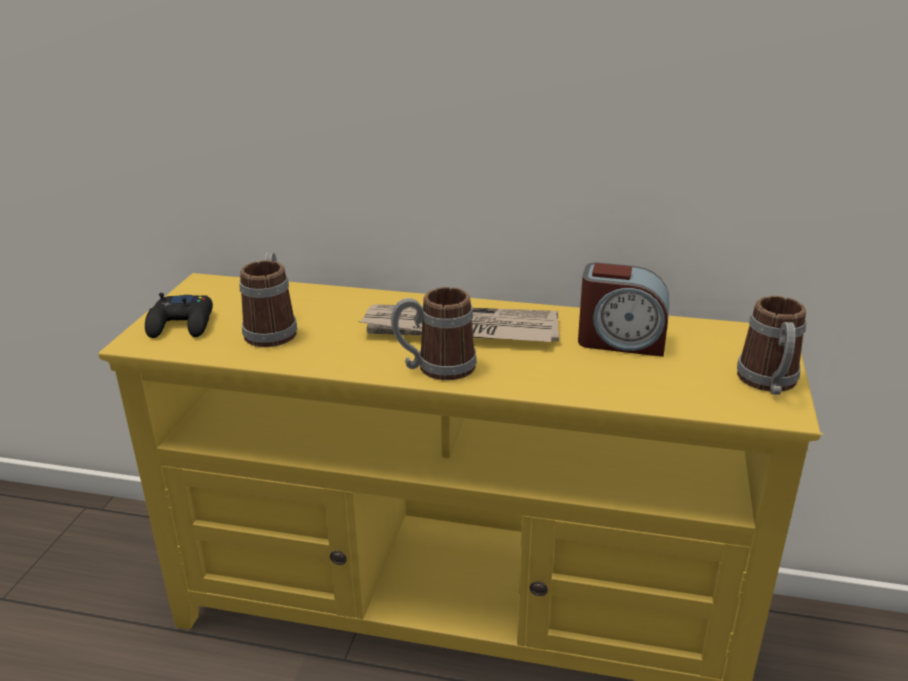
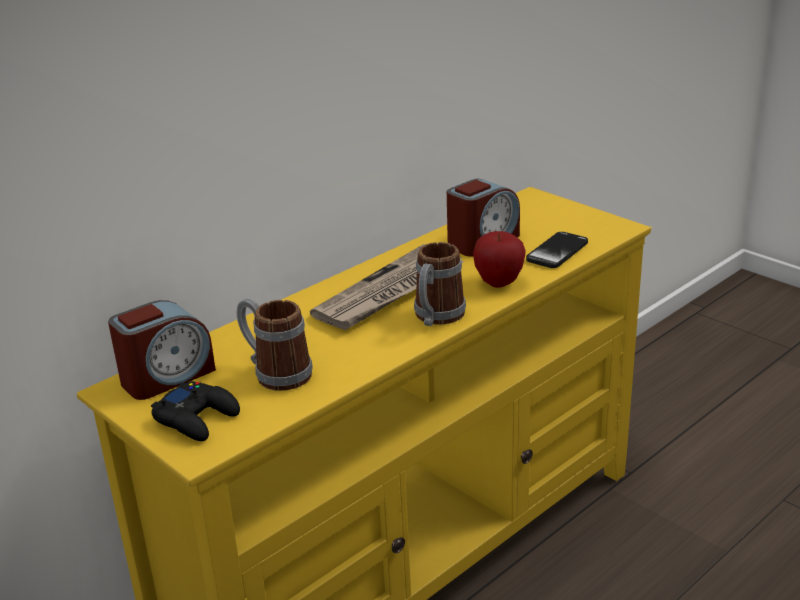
camera: 55 degrees left, 0 degrees up
mug [737,296,806,395] -> none
none -> alarm clock [108,300,216,400]
none -> apple [473,231,526,288]
none -> phone [526,232,588,268]

